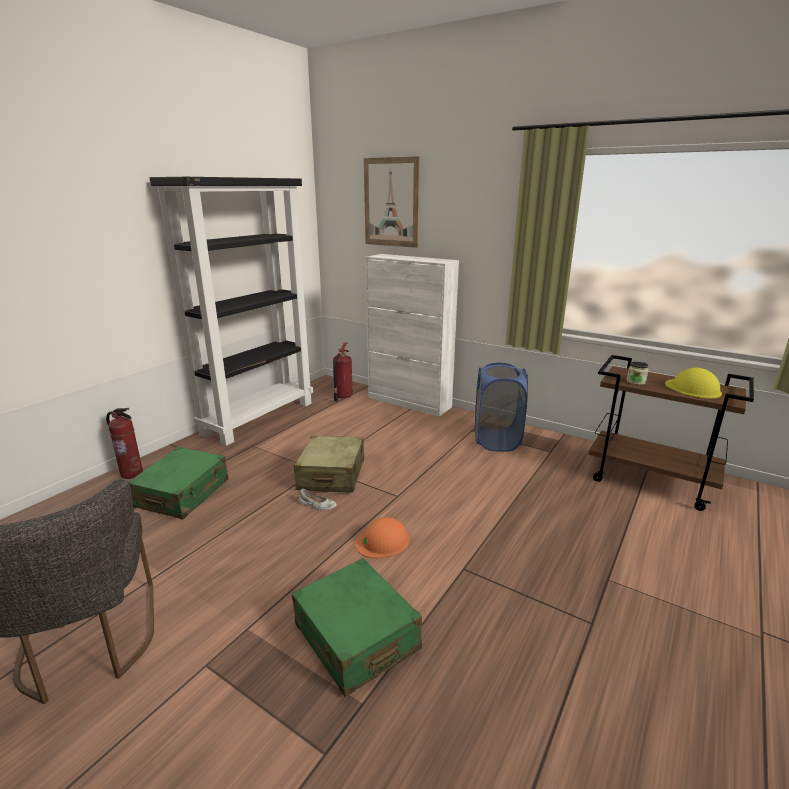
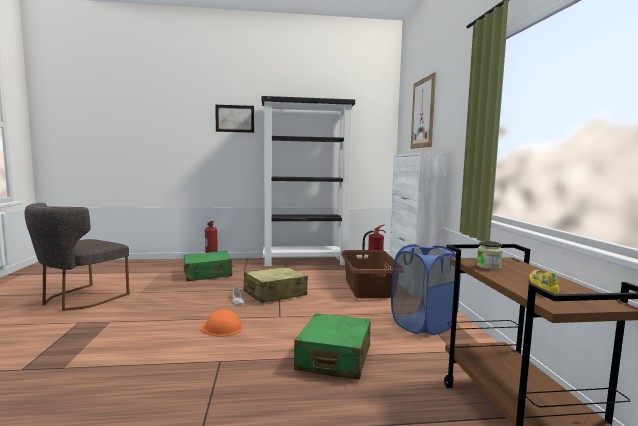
camera: 50 degrees right, 15 degrees down
green suitcase [292,558,422,697] -> green suitcase moved to [294,313,371,380]
yellow hard hat [665,368,722,399] -> yellow shoe [529,270,559,294]
none -> picture [215,105,254,133]
none -> brown laundry basket [341,250,394,298]

